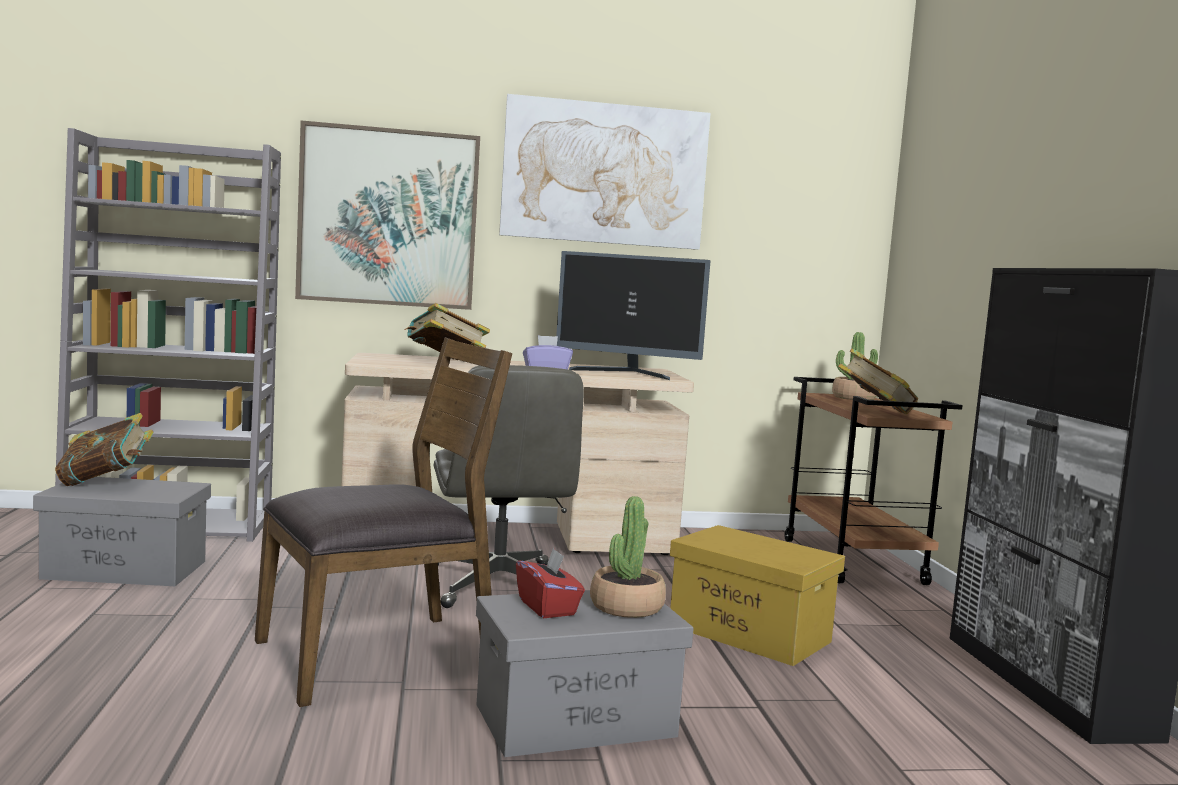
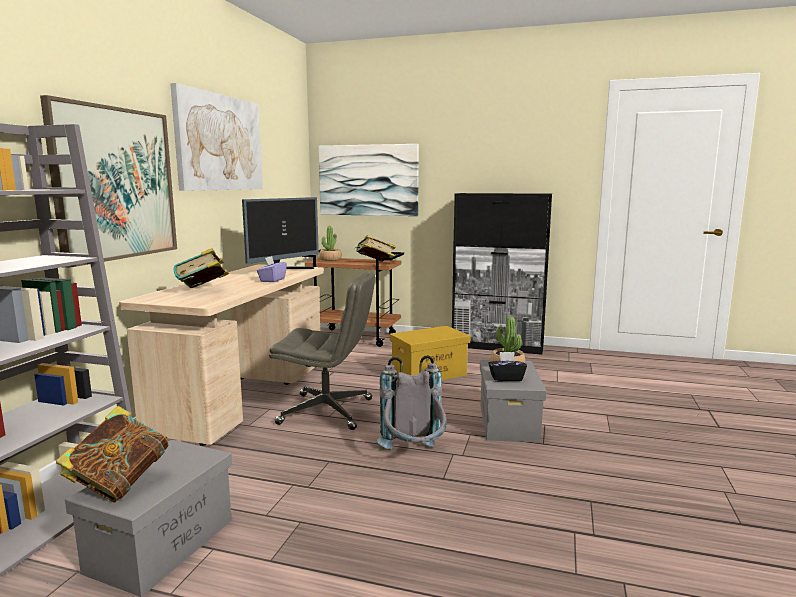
camera: 65 degrees left, 5 degrees up
brown chair [255,338,512,707] -> grey backpack [377,355,447,449]
red tissue box [516,547,585,618] -> black tissue box [488,352,527,382]
none -> picture [319,144,419,216]

